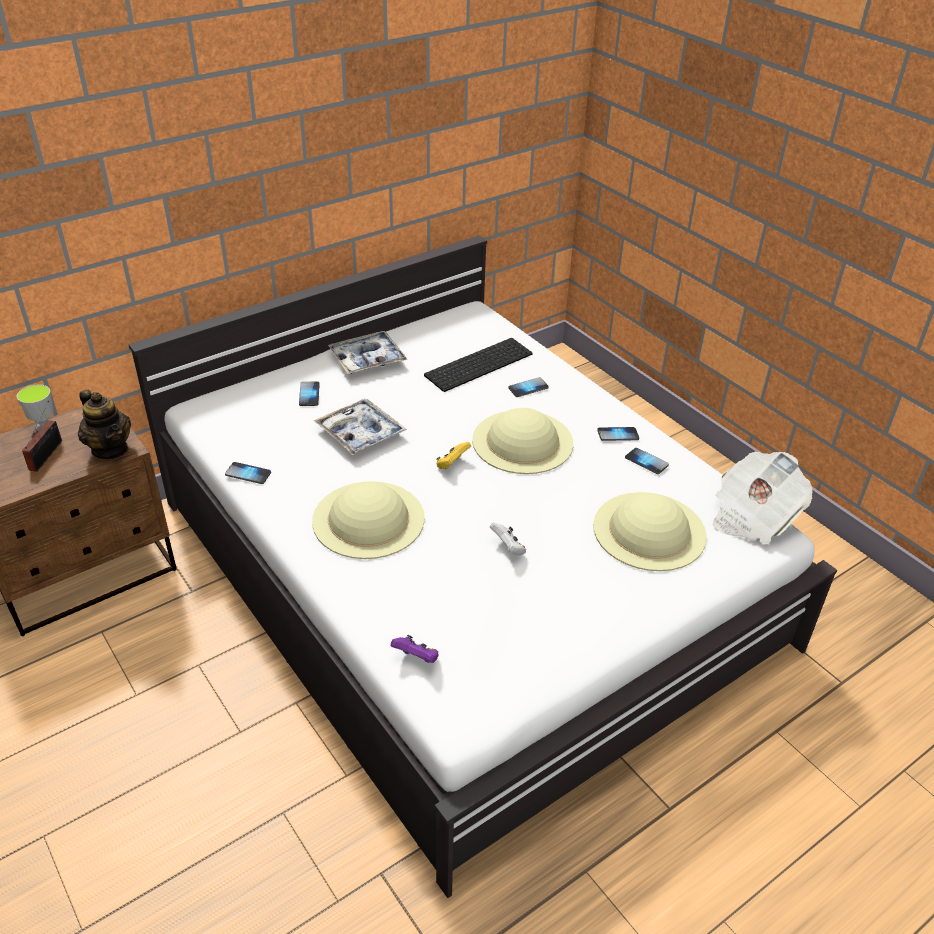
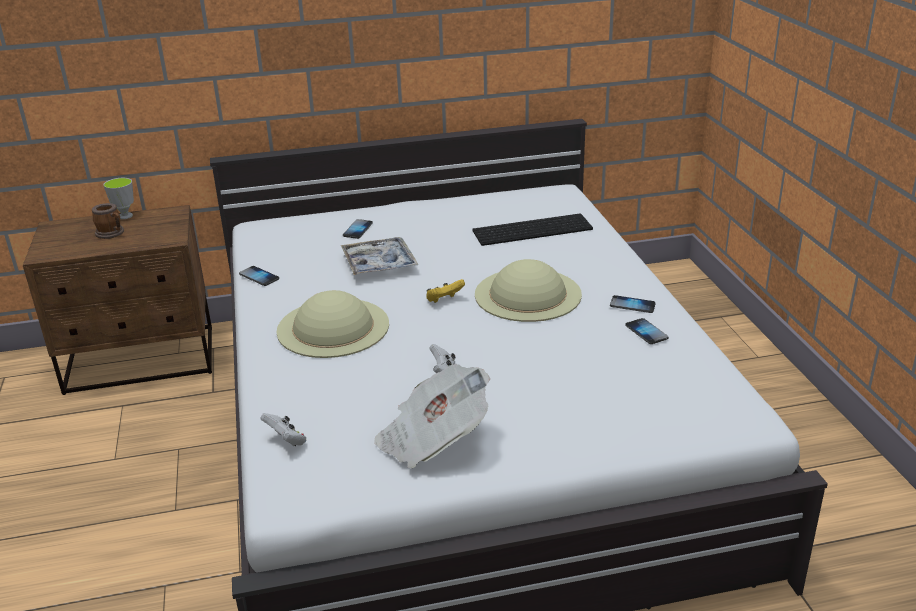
camera: 25 degrees right, 10 degrees down
radio [22,401,62,472] -> mug [92,203,124,239]
teapot [78,389,131,459] -> none
tray [328,331,407,374] -> none
purple game controller [391,635,439,663] -> white game controller [260,413,306,447]
phone [509,377,549,397] -> none
beige hat [593,492,707,571] -> none
newspaper [712,452,813,544] -> newspaper moved to [374,364,490,469]

